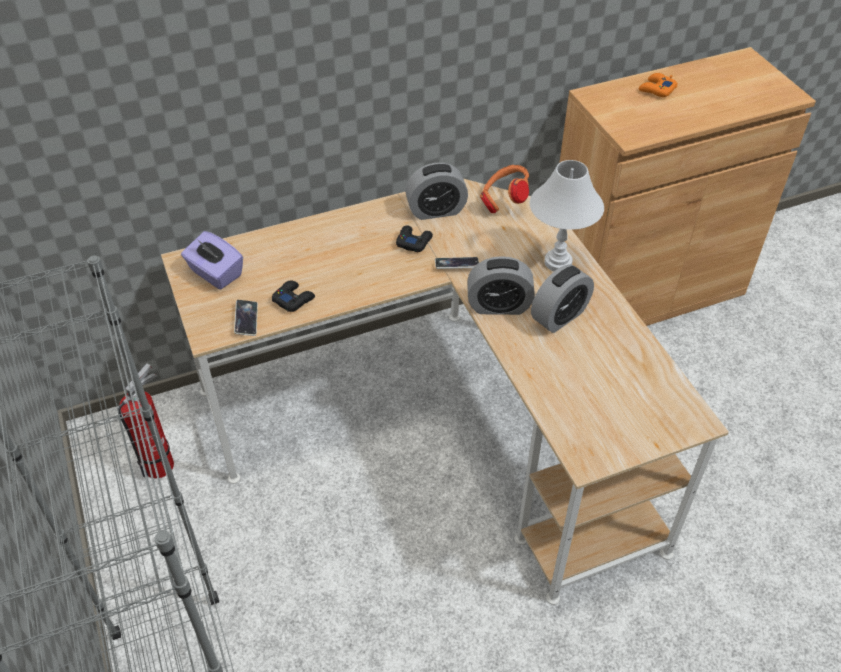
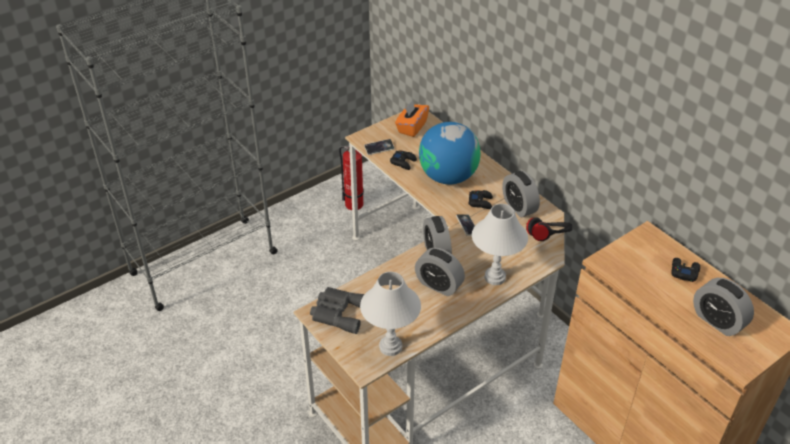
camera: 75 degrees right, 5 degrees down
purple tissue box [181,231,243,290] -> orange tissue box [395,100,429,137]
orange headphones [480,165,529,213] -> black headphones [526,217,572,241]
orange game controller [639,73,678,97] -> black game controller [671,258,700,282]
none -> grey binoculars [310,287,365,334]
none -> white table lamp [360,272,421,356]
none -> globe [419,122,480,184]
none -> alarm clock [693,278,754,336]

